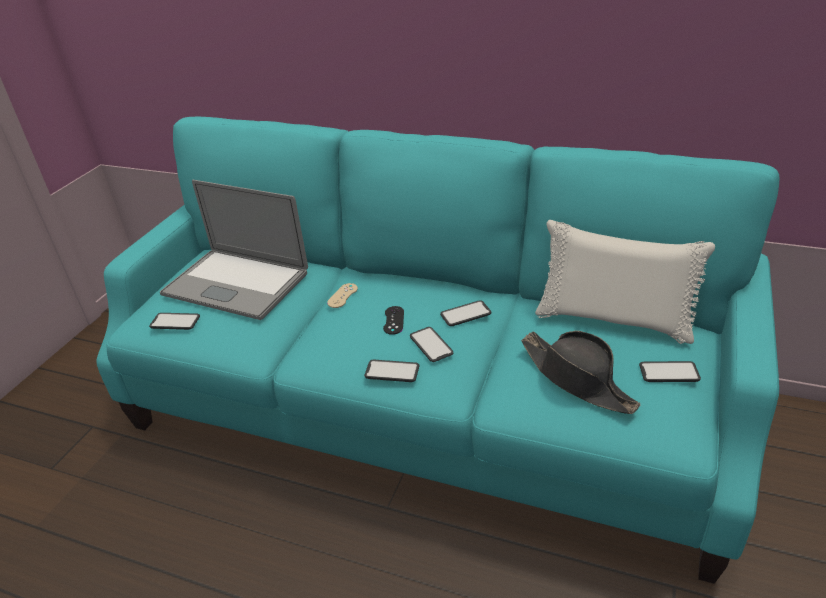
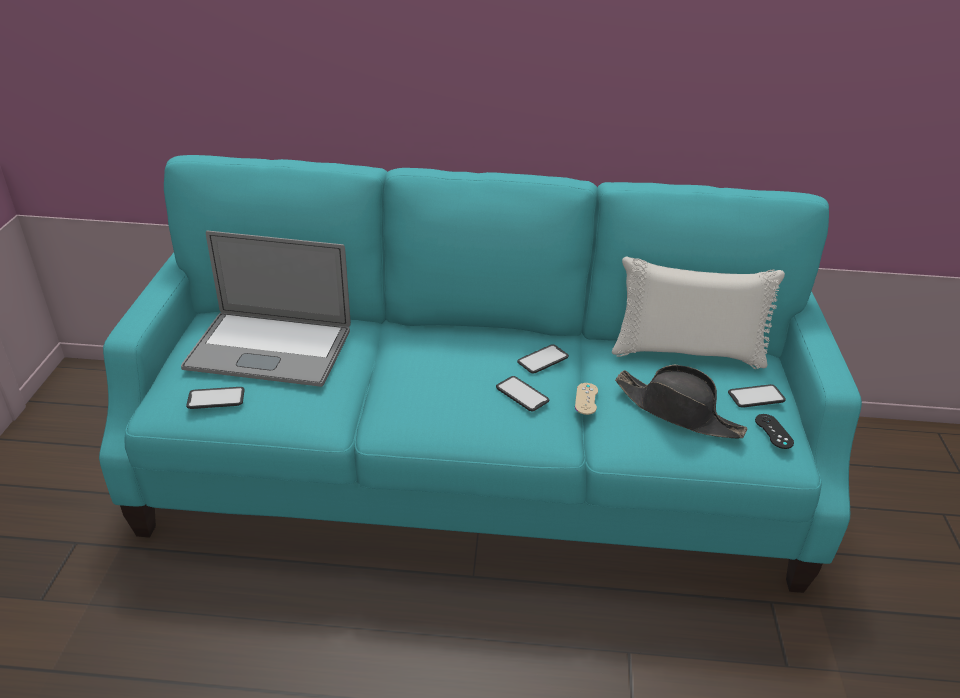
camera: 20 degrees left, 0 degrees up
beige game controller [327,283,358,308] -> beige game controller moved to [575,383,598,415]
phone [364,360,420,382] -> none
black game controller [383,306,404,335] -> black game controller moved to [755,414,794,449]

